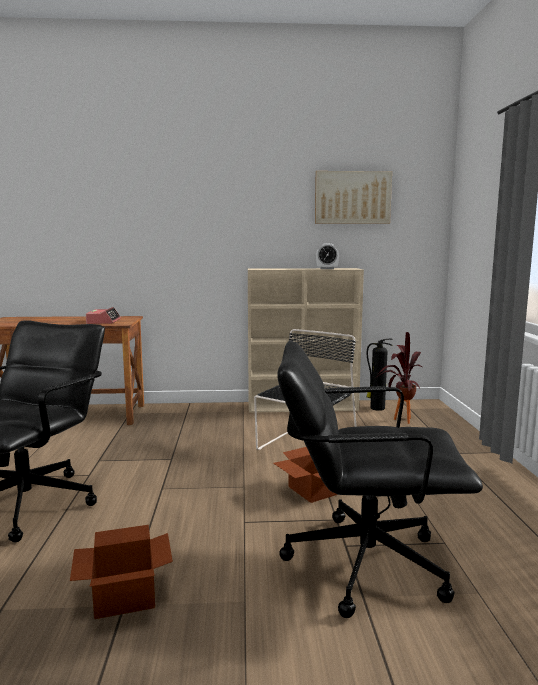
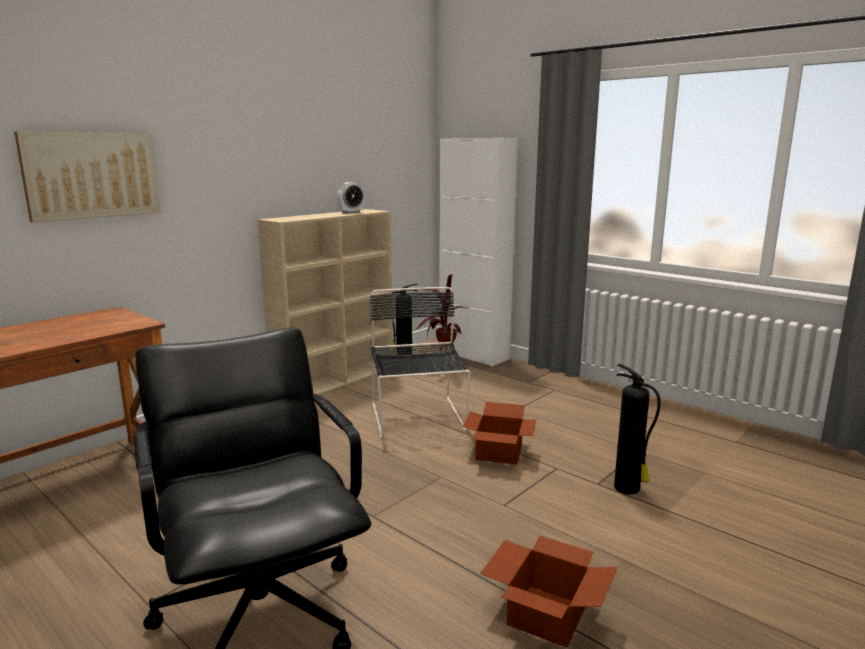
camera: 45 degrees left, 5 degrees up
alarm clock [86,307,121,324] -> none
black office chair [277,340,483,618] -> fire extinguisher [614,364,661,494]
picture [315,171,392,224] -> picture moved to [14,131,160,222]
none -> white cabinet [439,138,518,367]

